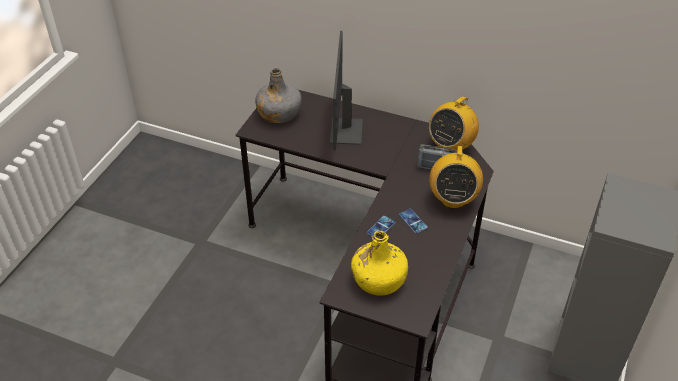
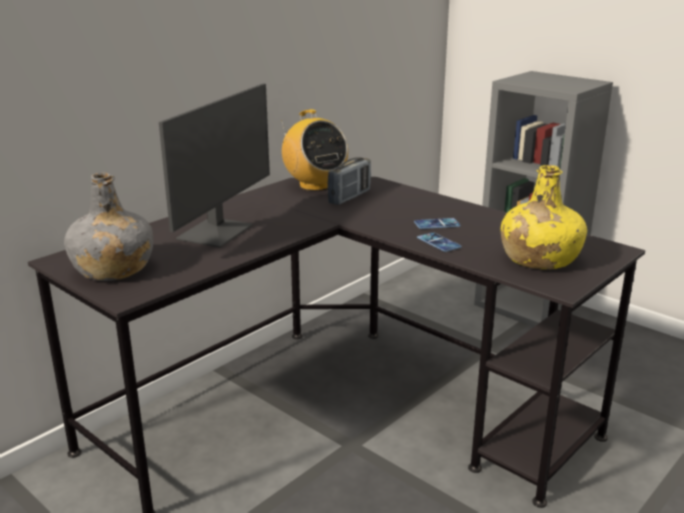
camera: 70 degrees left, 20 degrees down
monitor [330,31,363,150] -> monitor turned 90 degrees counterclockwise [159,84,270,248]
radio [429,146,483,209] -> none

